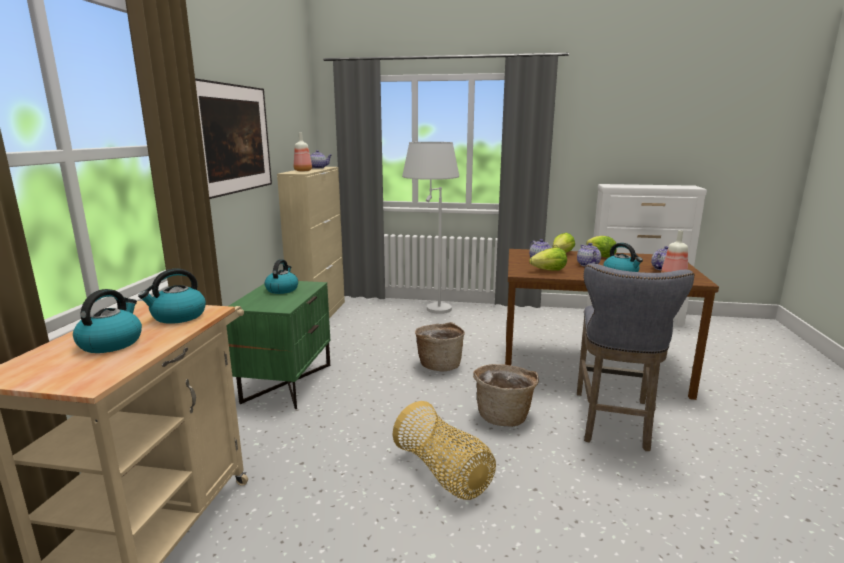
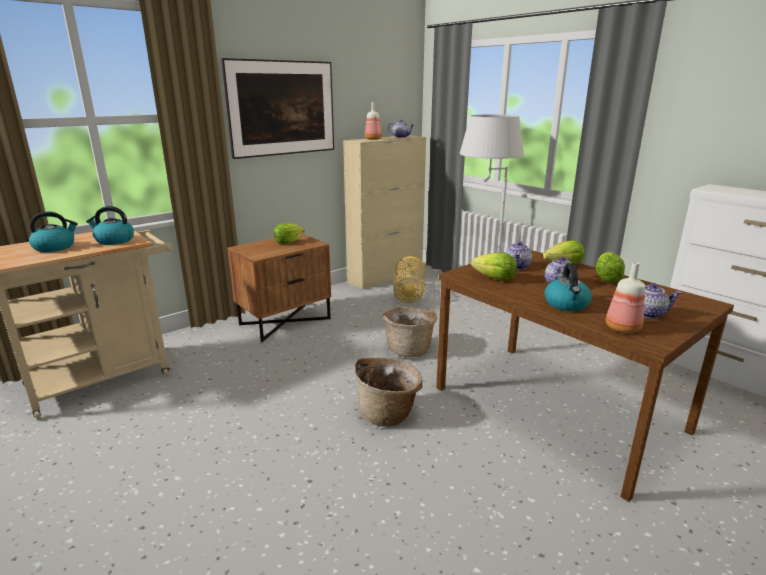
camera: 40 degrees right, 5 degrees up
green nightstand [226,281,330,409] -> brown nightstand [227,234,331,342]
kettle [264,259,298,294] -> lettuce [274,223,305,244]
basket [392,401,496,500] -> basket moved to [393,256,425,303]
grey stool [577,263,695,451] -> none

